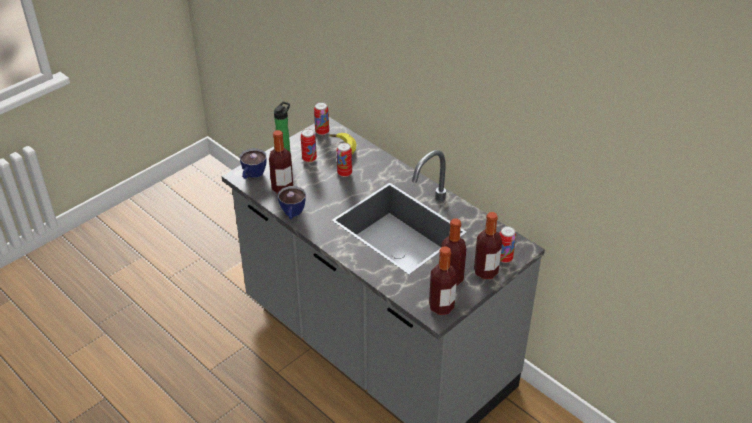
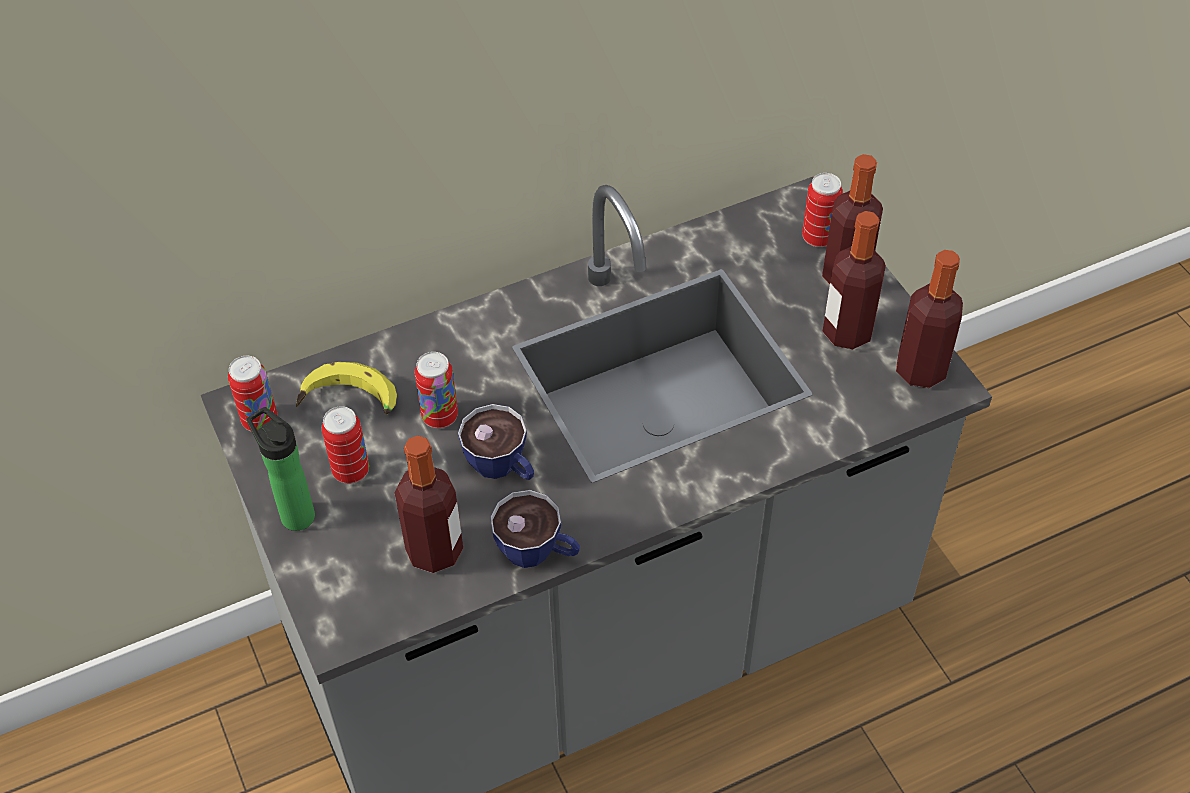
camera: 70 degrees left, 10 degrees up
cup [240,148,267,179] -> cup moved to [458,404,534,480]

